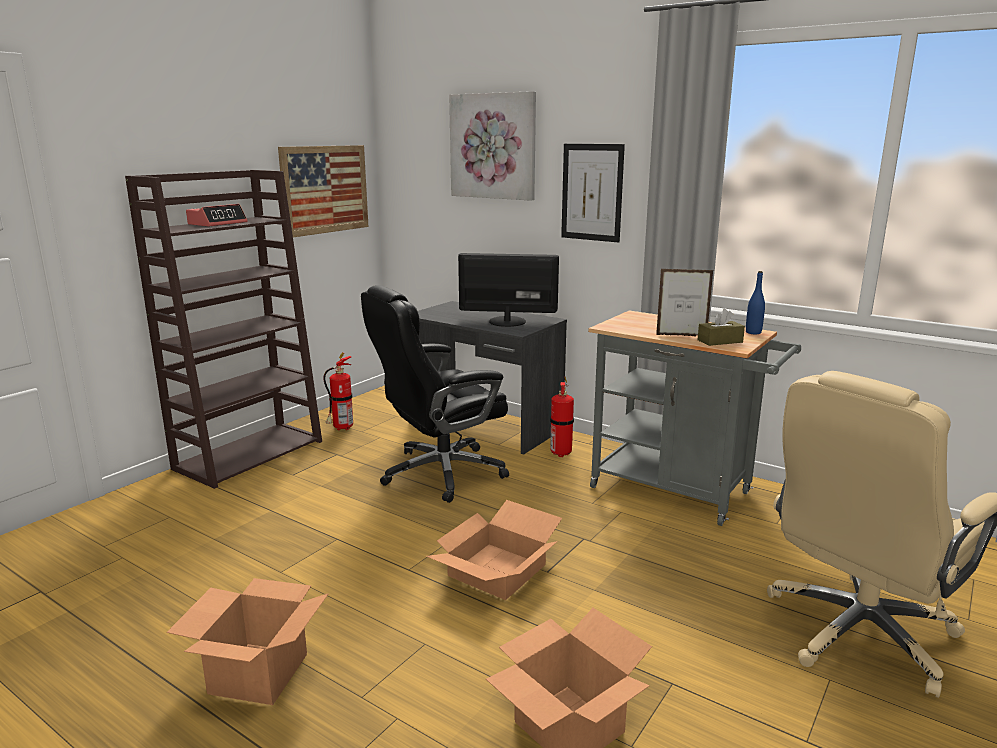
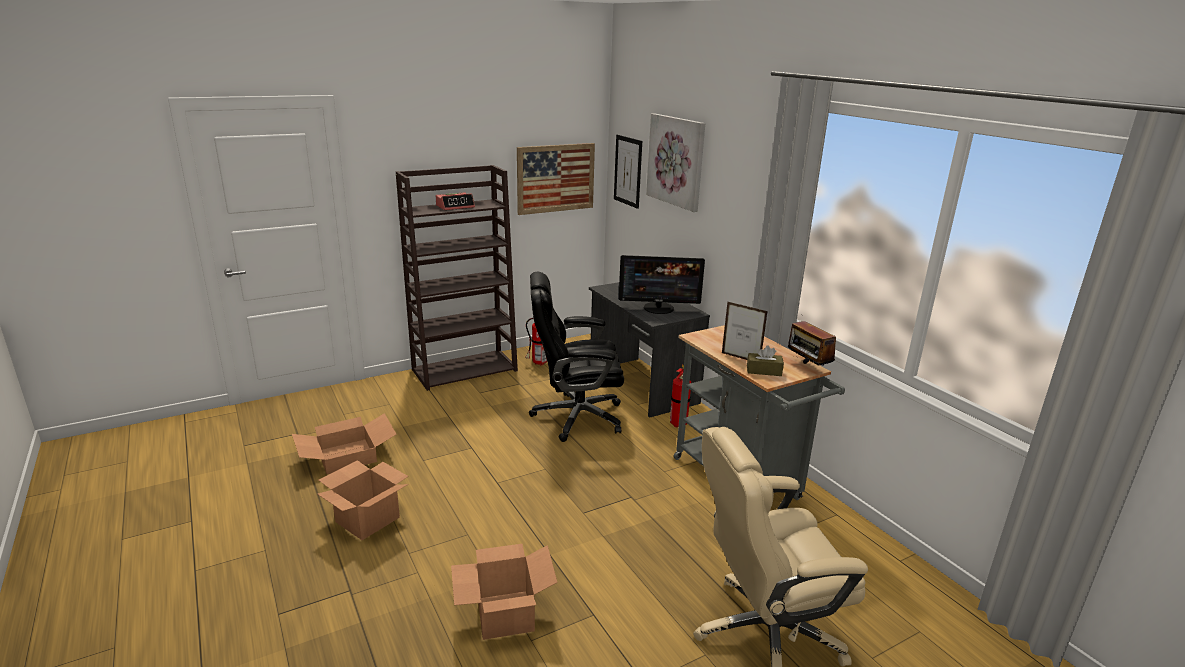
camera: 25 degrees right, 5 degrees up
cardboard box [426,500,562,600] -> cardboard box moved to [292,413,396,474]
monitor [458,253,559,327] -> monitor turned 150 degrees clockwise [619,255,705,314]
picture [561,144,625,243] -> picture moved to [614,135,642,209]
blue bottle [746,271,765,334] -> radio [788,315,836,366]

